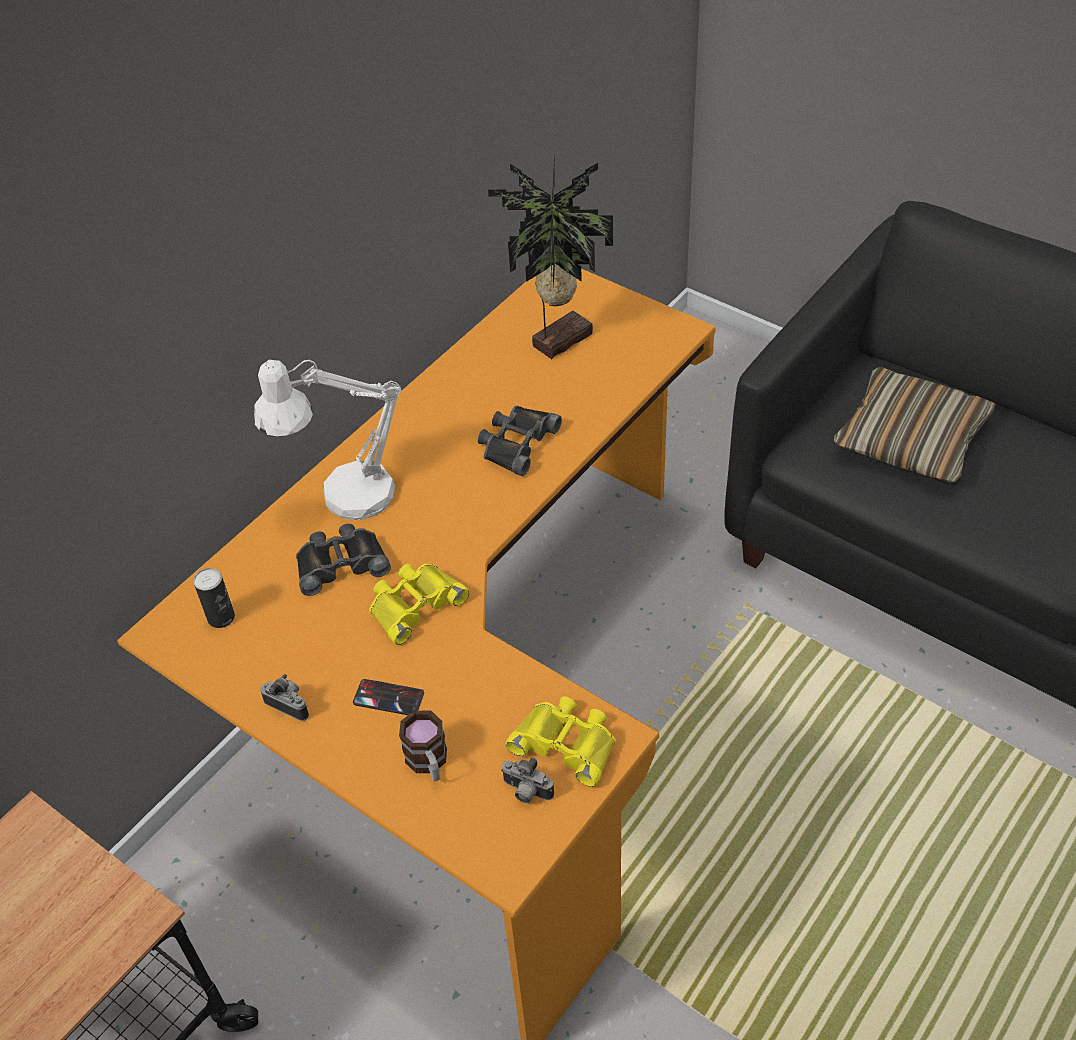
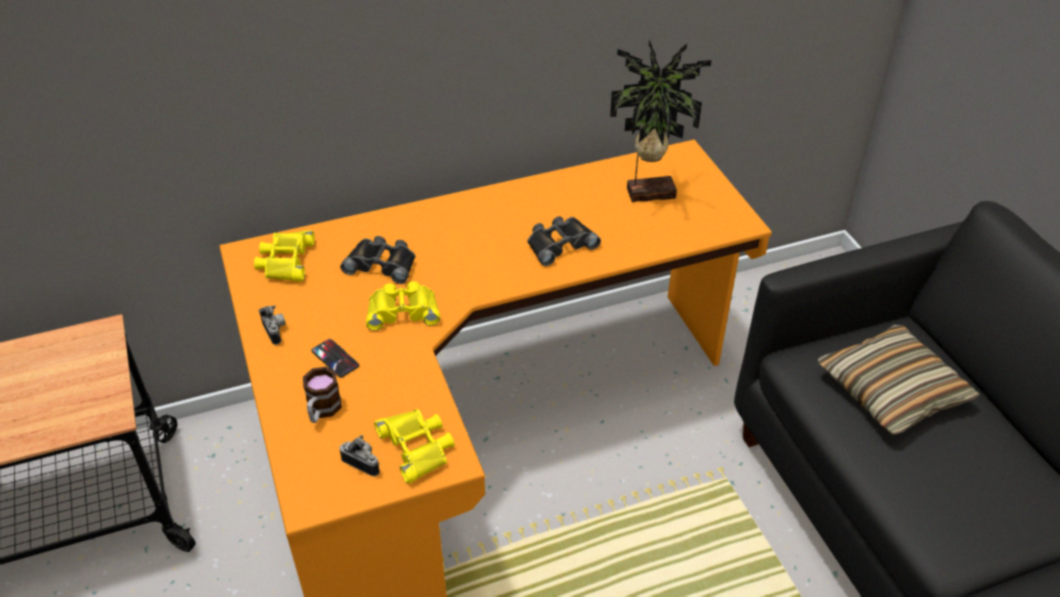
camera: 30 degrees right, 5 degrees down
can [193,568,235,628] -> yellow binoculars [254,230,315,282]
white table lamp [254,360,401,520] -> none
camera [501,757,554,803] -> camera turned 150 degrees clockwise [339,435,380,476]

